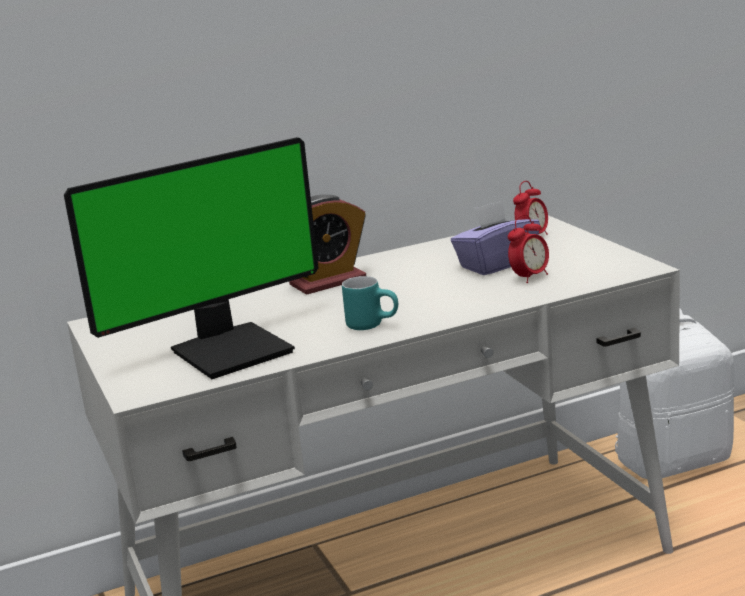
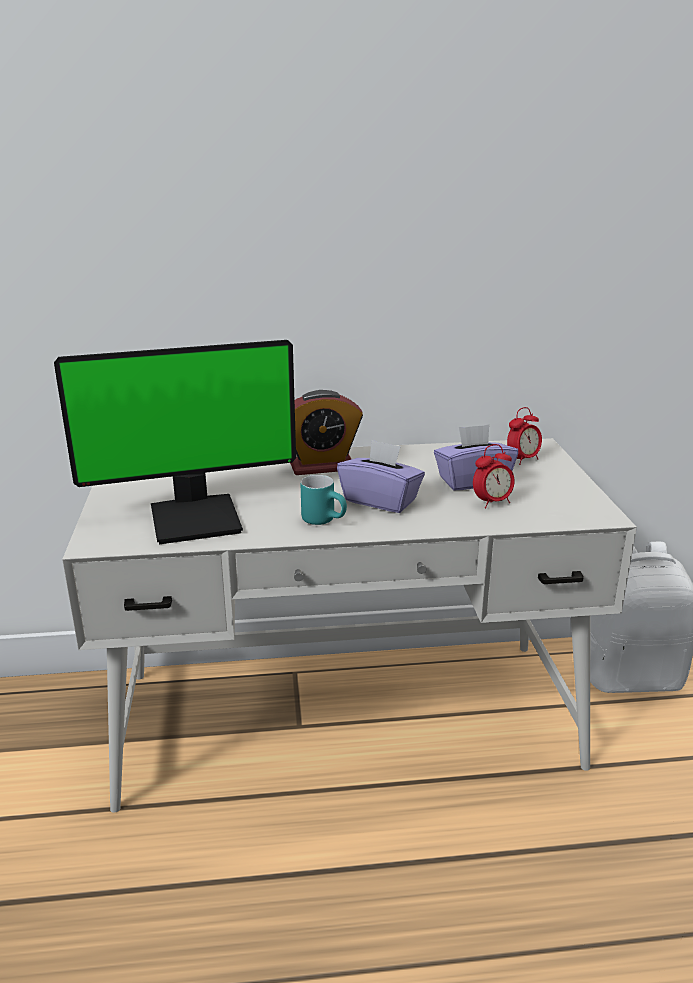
camera: 15 degrees right, 5 degrees up
none -> purple tissue box [337,440,425,513]

